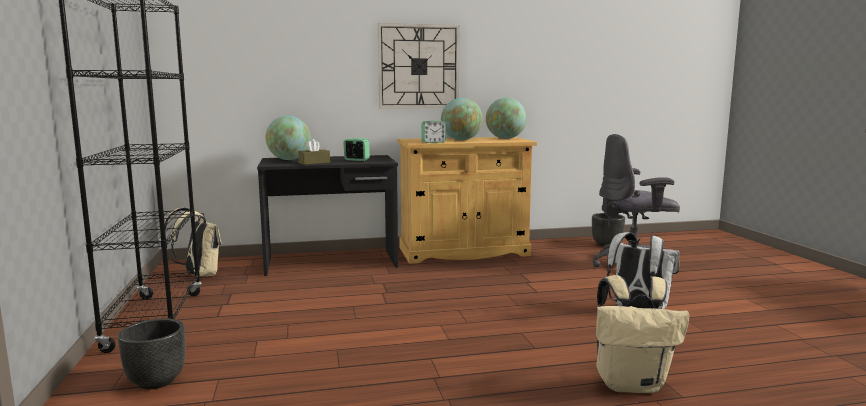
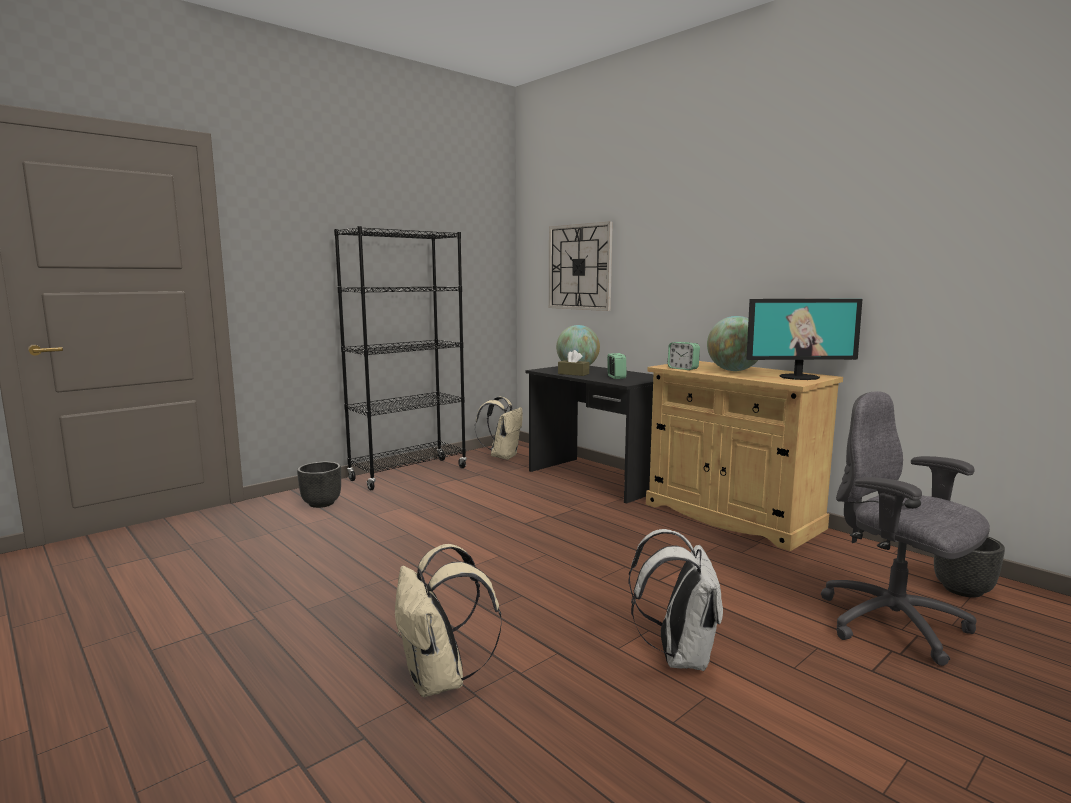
camera: 60 degrees right, 0 degrees up
wall clock [378,23,460,108] -> wall clock moved to [549,222,613,311]
globe [486,98,527,139] -> monitor [746,299,862,380]

